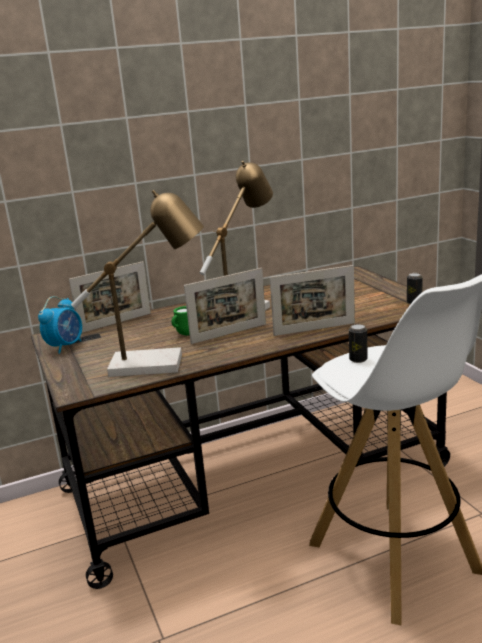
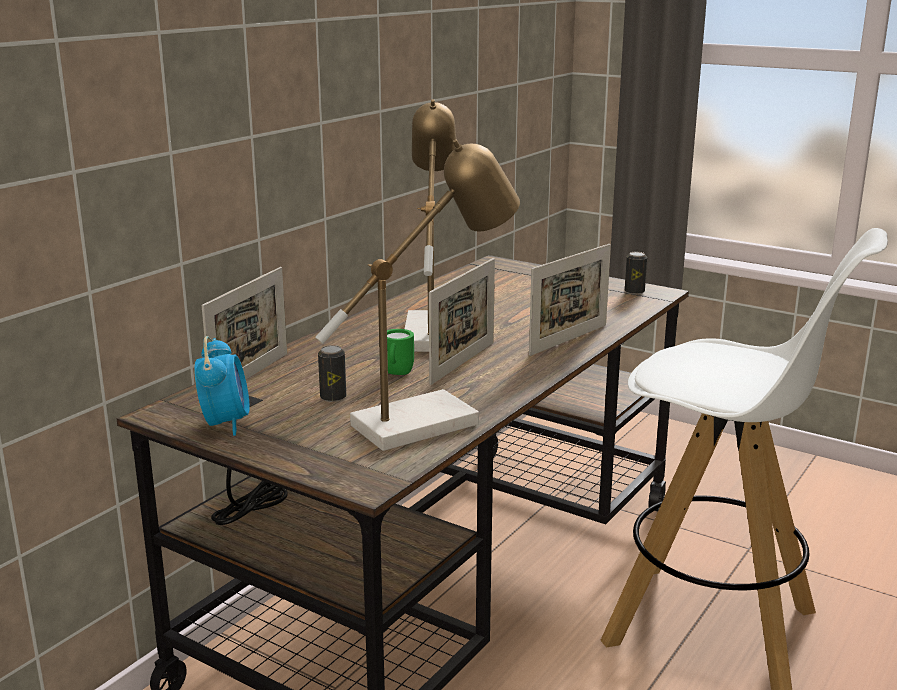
camera: 35 degrees left, 0 degrees up
can [349,324,368,363] -> can moved to [318,345,346,402]

